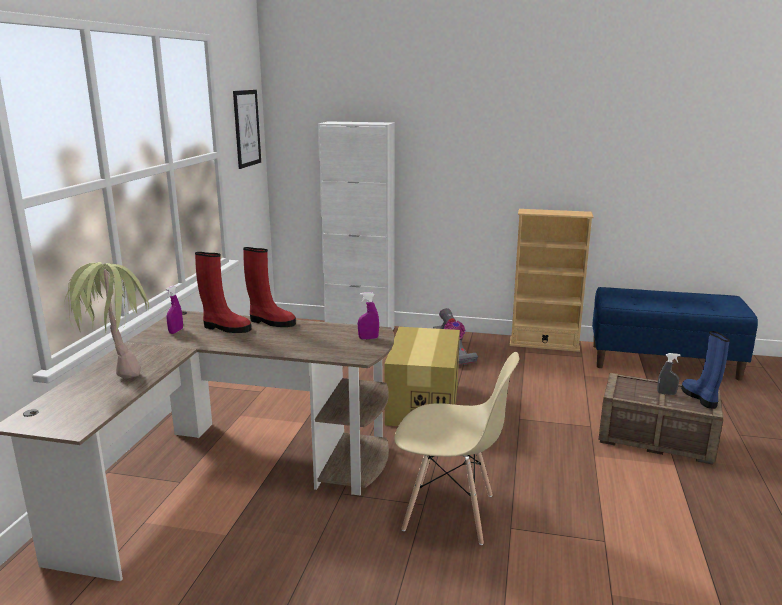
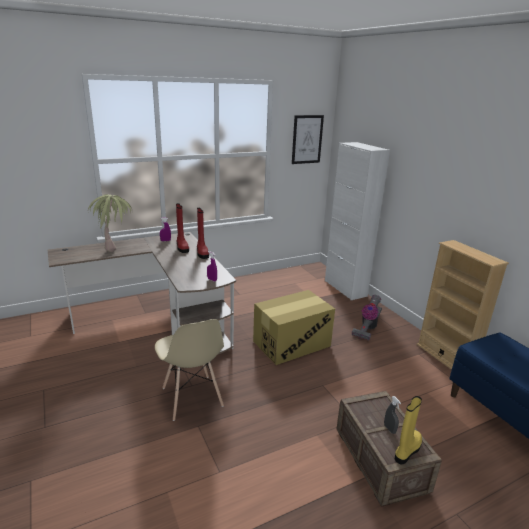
camera: 50 degrees right, 5 degrees up
blue boot [681,331,730,409] -> yellow boot [395,396,422,464]

